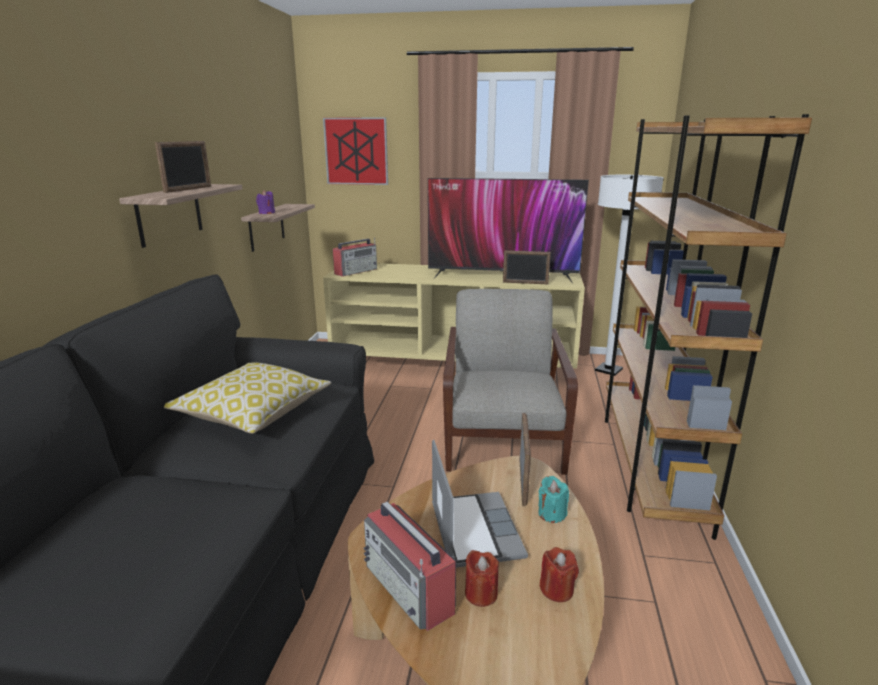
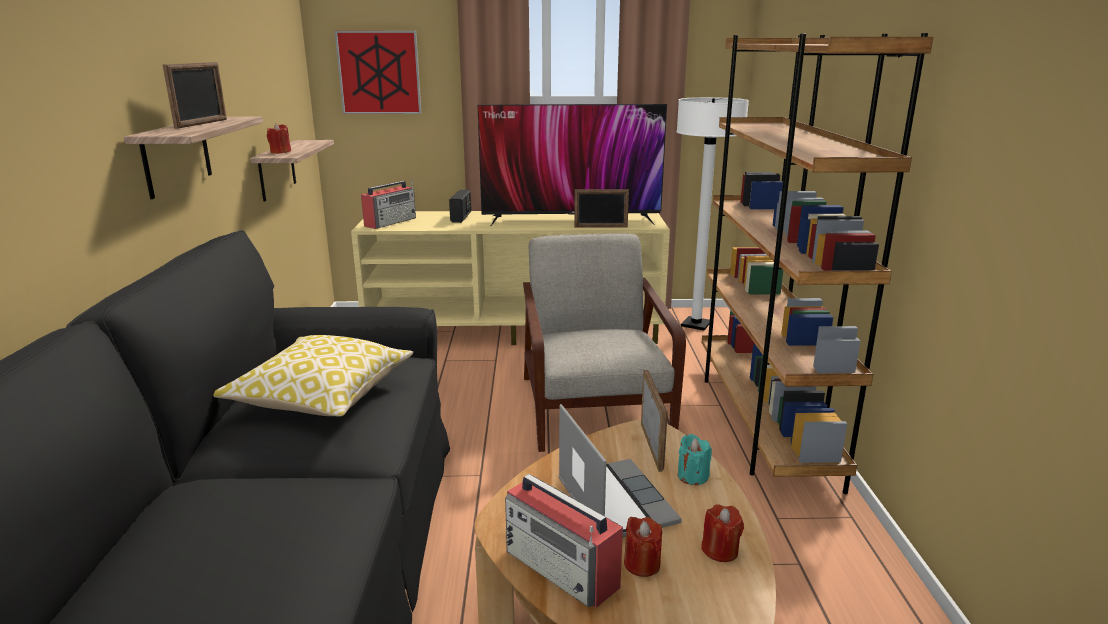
camera: 10 degrees left, 0 degrees up
purple candle [256,190,275,214] -> red candle [267,123,291,153]
none -> radio [449,190,471,223]

